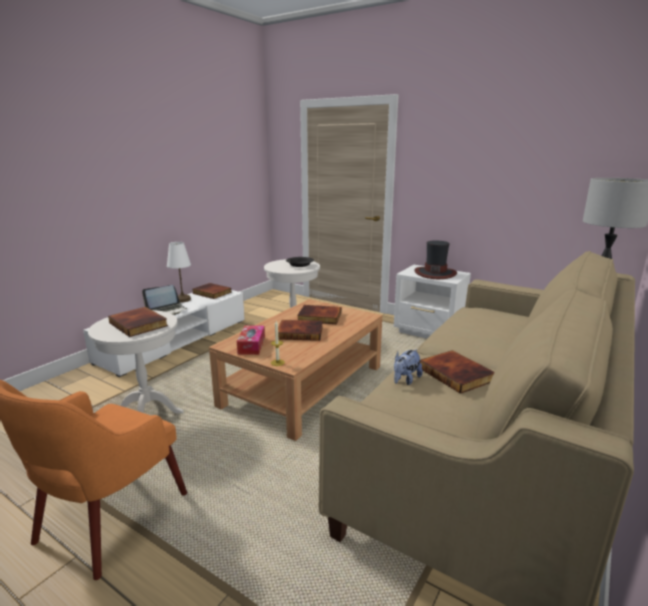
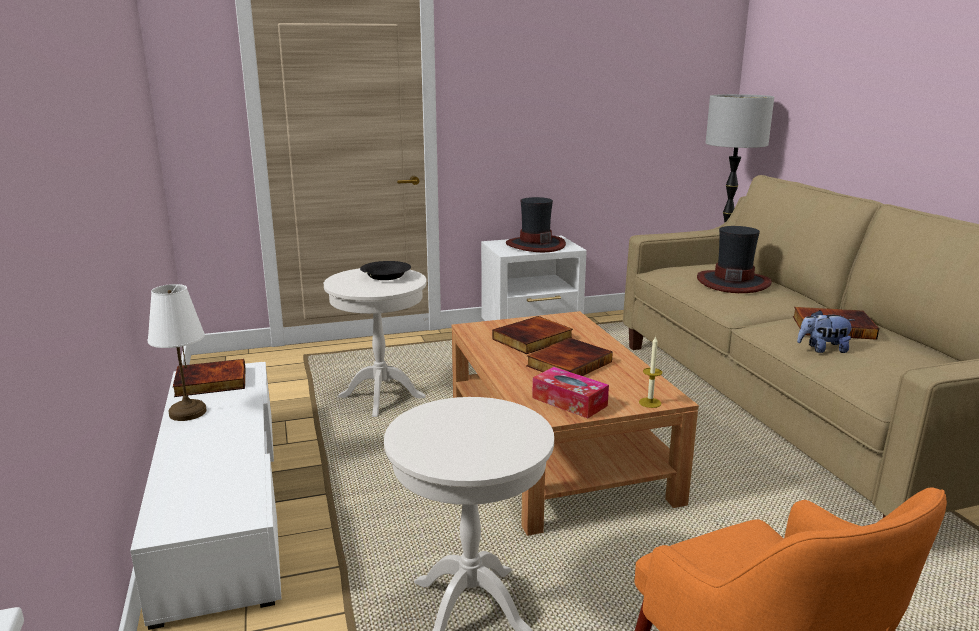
camera: 50 degrees left, 0 degrees up
book [108,307,168,337] -> none
laptop [142,285,187,315] -> none
plush toy [394,349,423,385] -> plush toy turned 105 degrees clockwise [797,310,854,353]
none -> hat [697,226,772,293]

